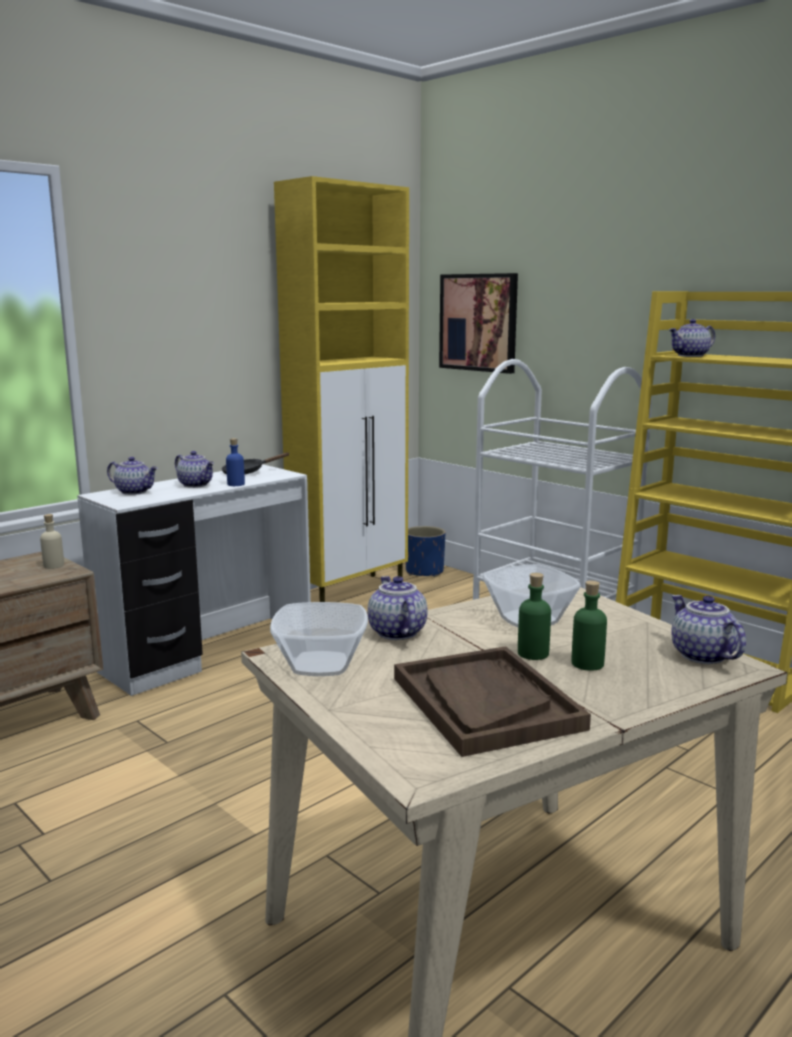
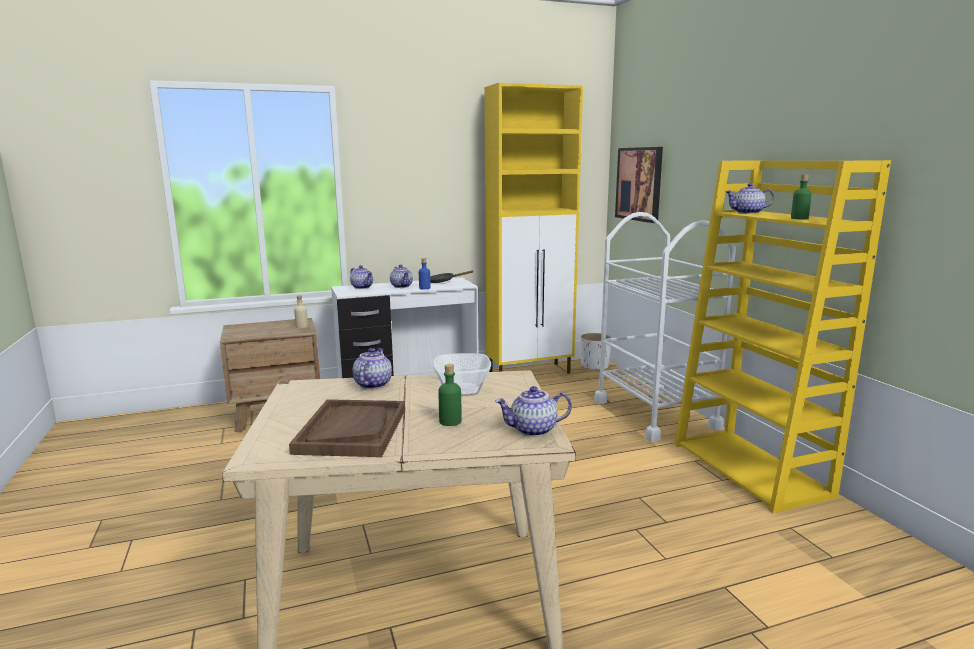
camera: 25 degrees right, 0 degrees up
bowl [270,602,368,676] -> none
blue planter [406,526,446,577] -> white planter [581,333,611,371]
green bottle [518,573,551,660] -> green bottle moved to [791,175,812,219]
teapot [671,595,746,664] -> teapot turned 105 degrees counterclockwise [495,386,572,437]

